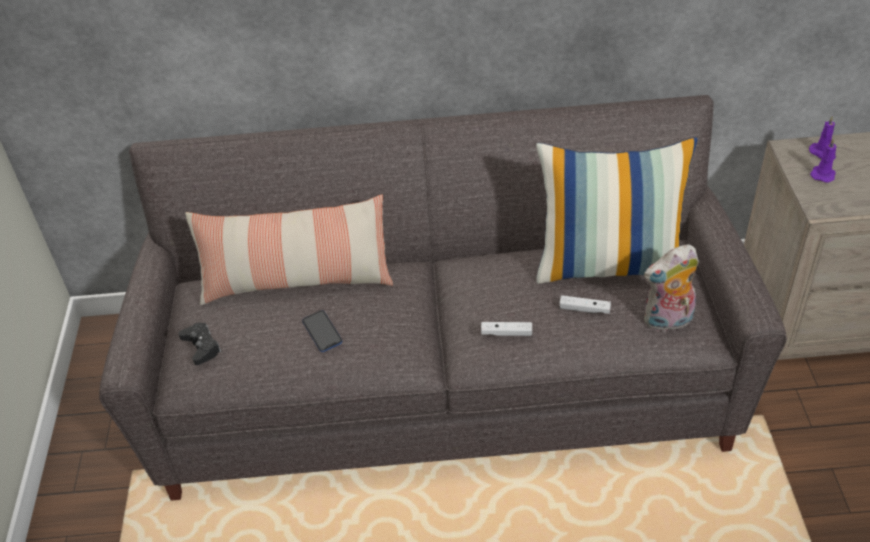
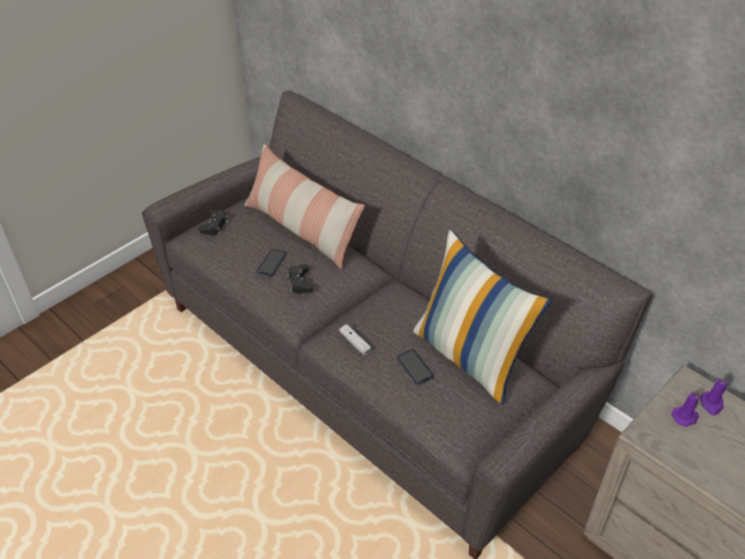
camera: 45 degrees right, 0 degrees up
white game controller [559,295,611,314] -> phone [397,349,433,385]
plush toy [644,244,699,332] -> none
none -> black game controller [287,264,313,294]

